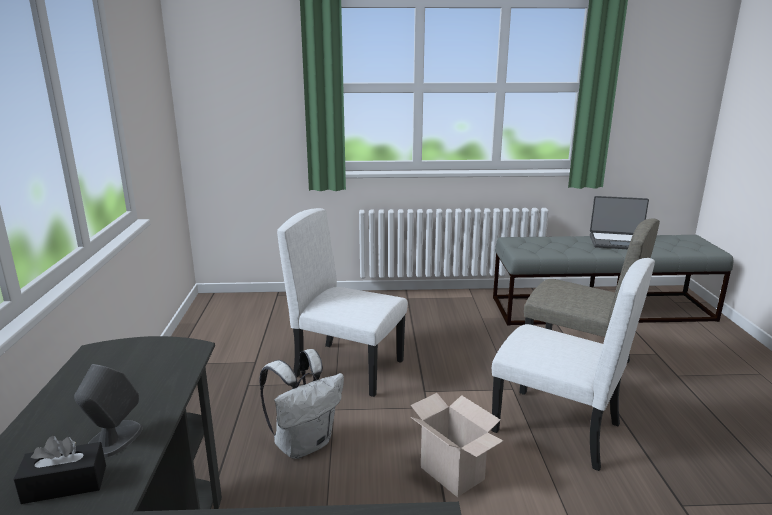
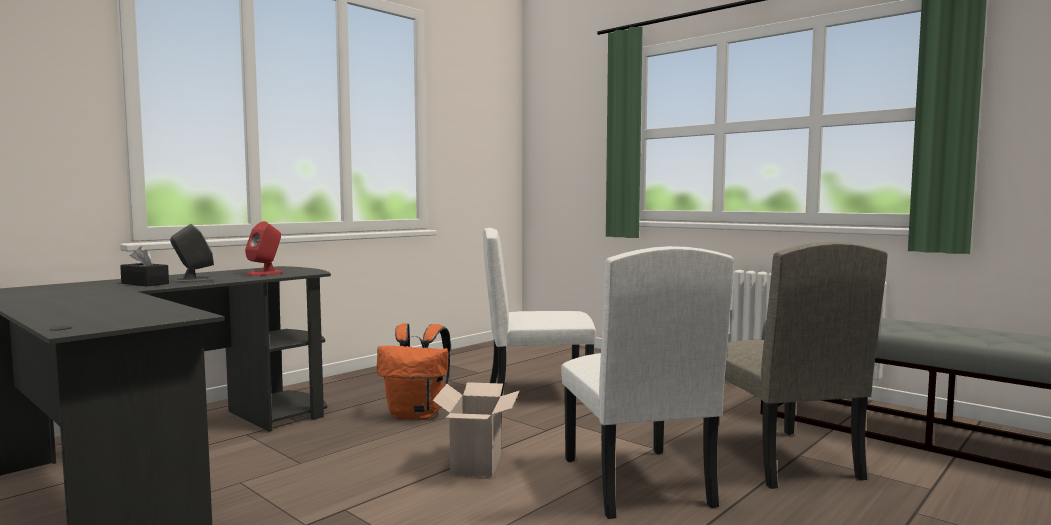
camera: 45 degrees right, 15 degrees down
white backpack [260,349,344,459] -> orange backpack [377,323,451,420]
white chair [277,208,408,397] -> white chair turned 75 degrees counterclockwise [483,228,596,397]
laptop [590,196,649,249] -> none
none -> red speaker [245,221,283,276]

